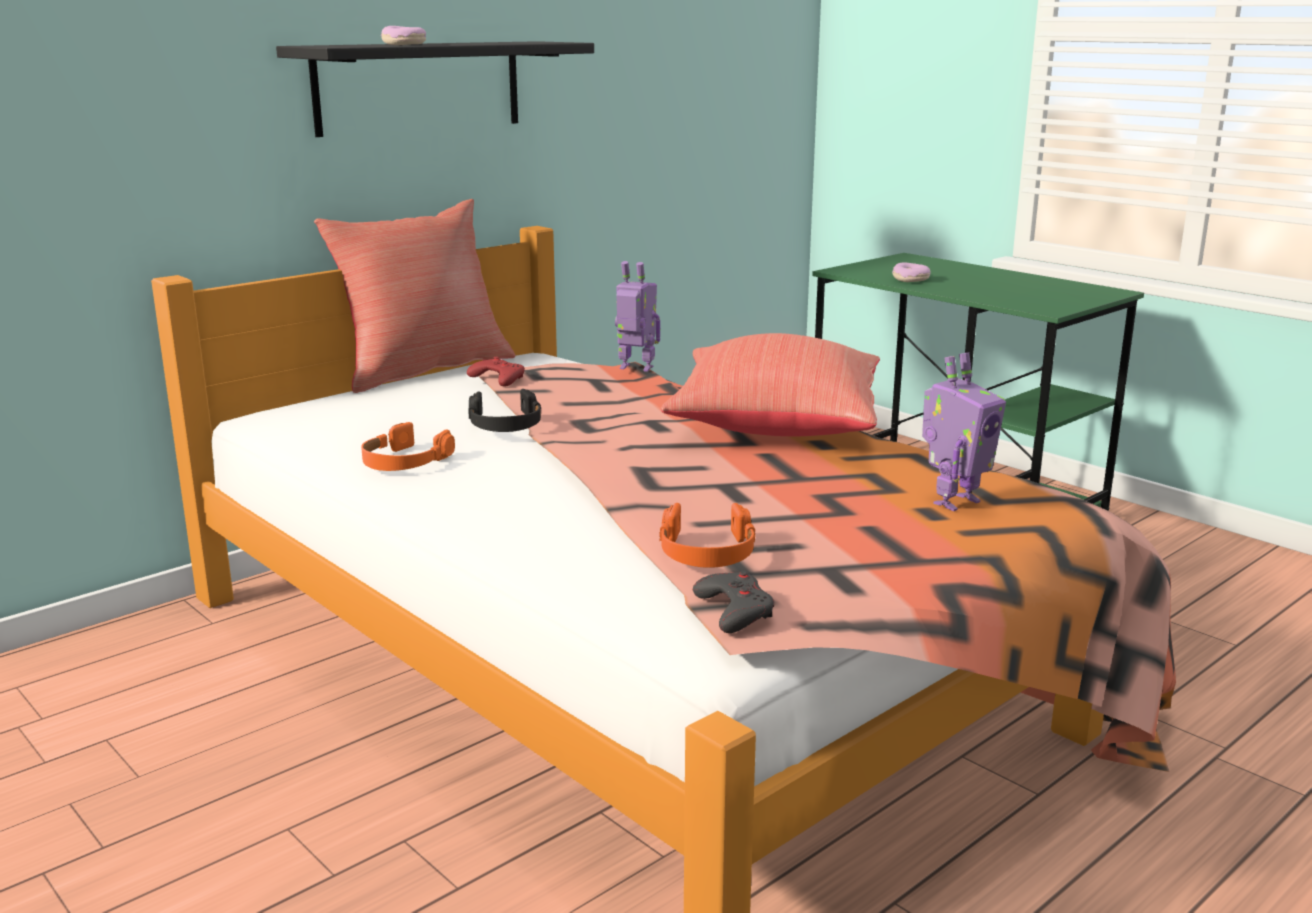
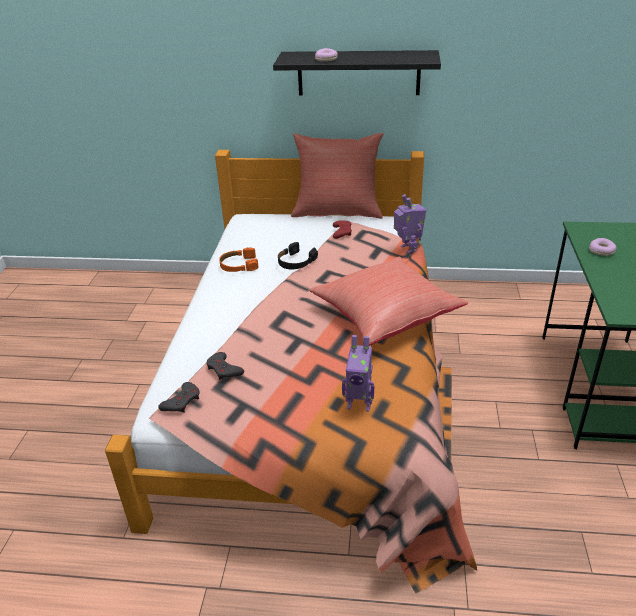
camera: 50 degrees right, 15 degrees up
orange headphones [659,503,755,568] -> grey game controller [206,352,244,380]

